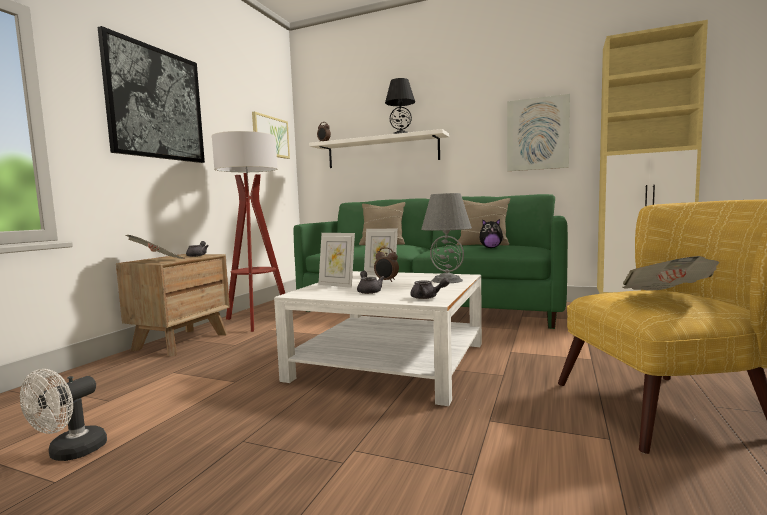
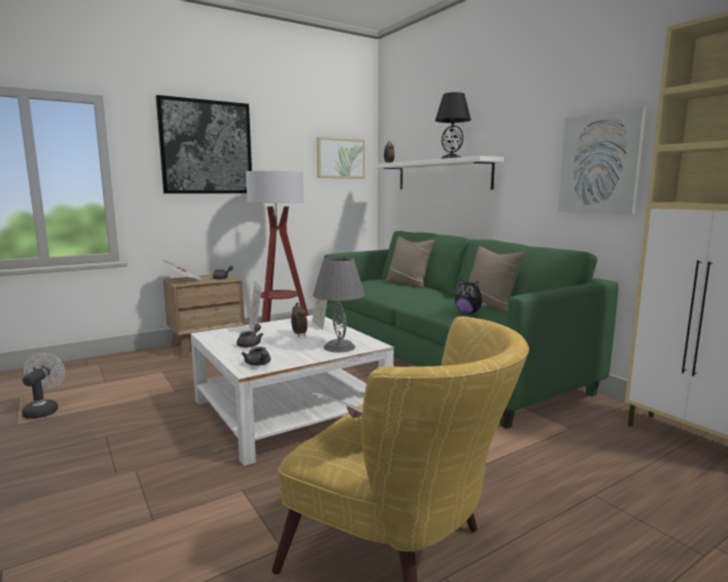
camera: 35 degrees right, 5 degrees up
white fan [20,369,107,461] -> white fan turned 120 degrees clockwise [22,353,65,419]

